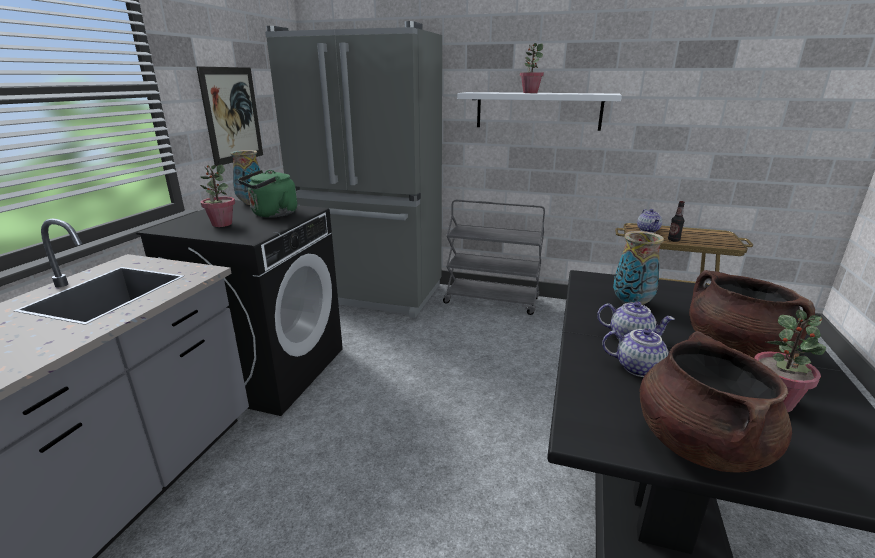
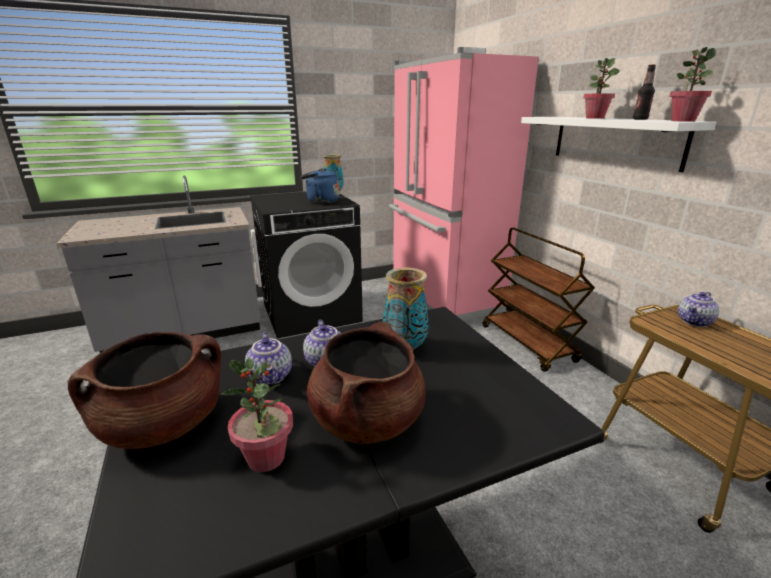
camera: 50 degrees right, 0 degrees up
picture [196,66,263,166] -> none
potted plant [200,164,235,227] -> potted plant moved to [669,47,716,122]
green kettle [238,170,297,218] -> blue kettle [300,168,340,203]
grey fridge [265,21,442,318] -> pink fridge [389,47,539,321]
grey cart [443,200,545,315] -> brown cart [483,228,595,372]
bottle [668,201,685,242] -> bottle moved to [633,65,656,120]

